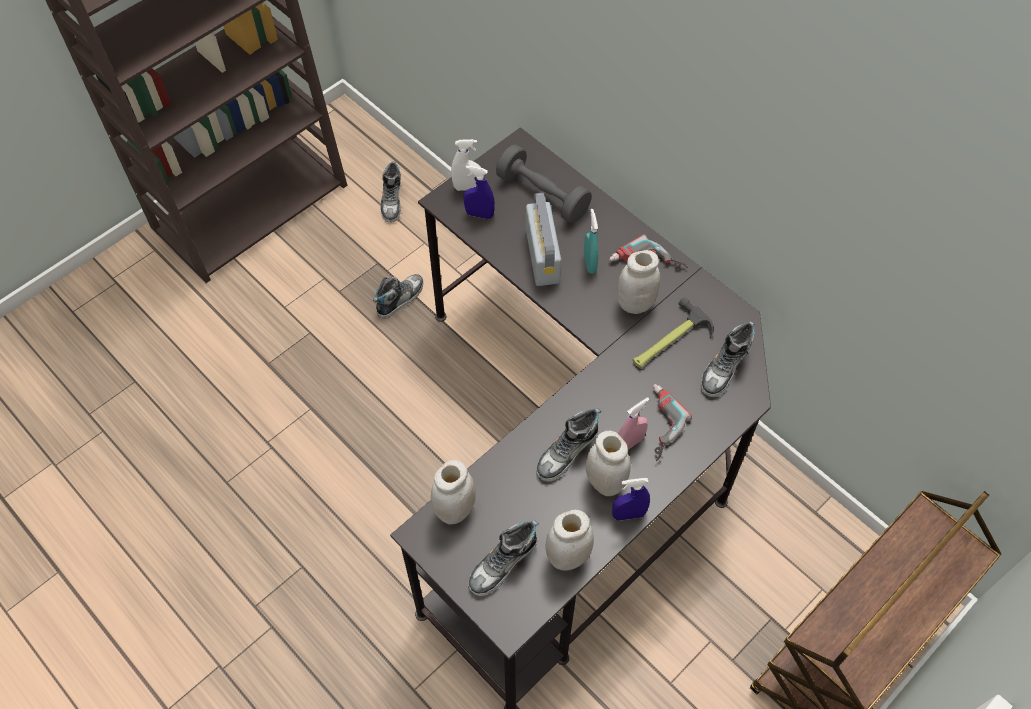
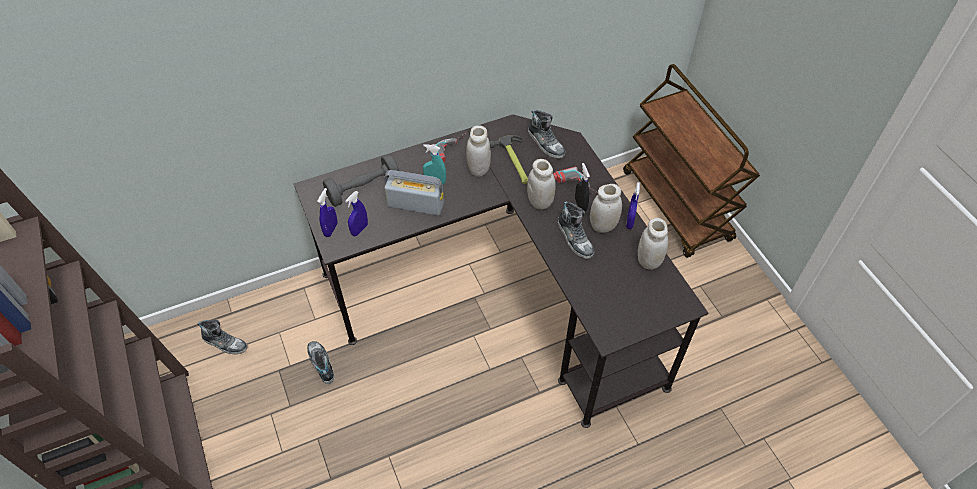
camera: 70 degrees left, 5 degrees down
white jar [431,460,476,524] -> white jar moved to [527,159,556,209]
white spray bottle [451,139,481,191] -> blue spray bottle [317,188,338,237]
shoe [468,520,539,596] -> none
pink spray bottle [618,397,650,450] -> black spray bottle [575,163,590,212]

